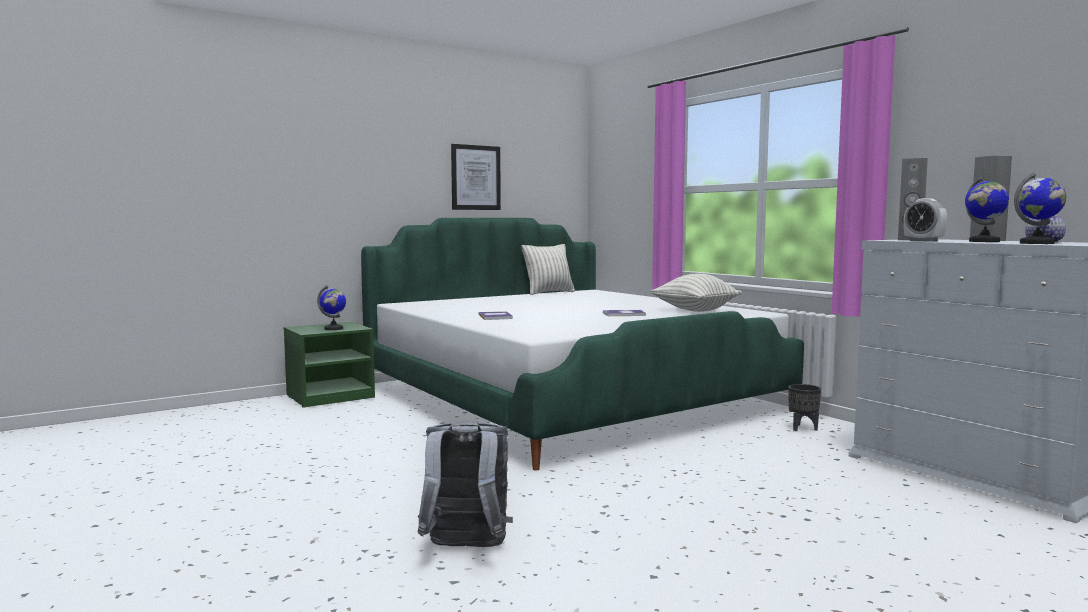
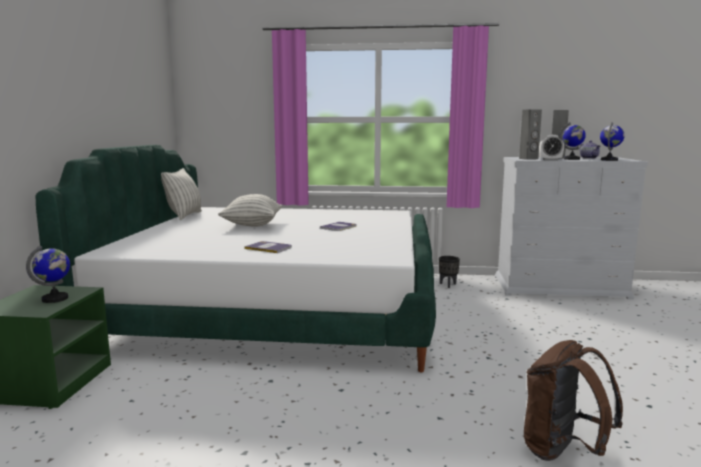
camera: 50 degrees left, 5 degrees up
grey backpack [417,420,513,547] -> brown backpack [524,340,623,461]
picture [451,144,501,210] -> none
pillow [650,274,742,312] -> pillow moved to [218,194,282,227]

